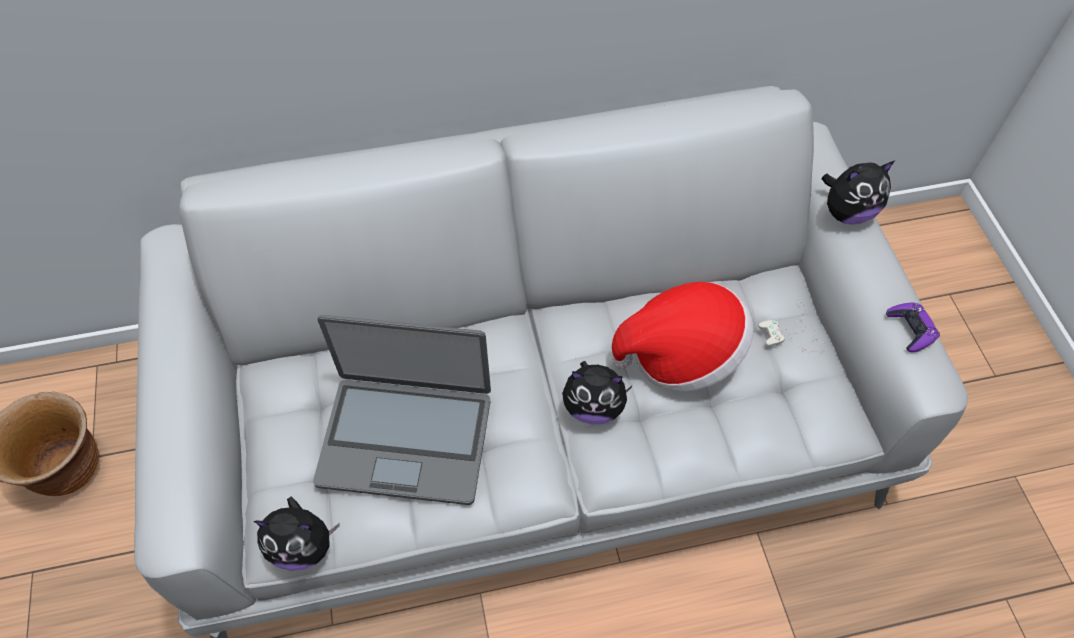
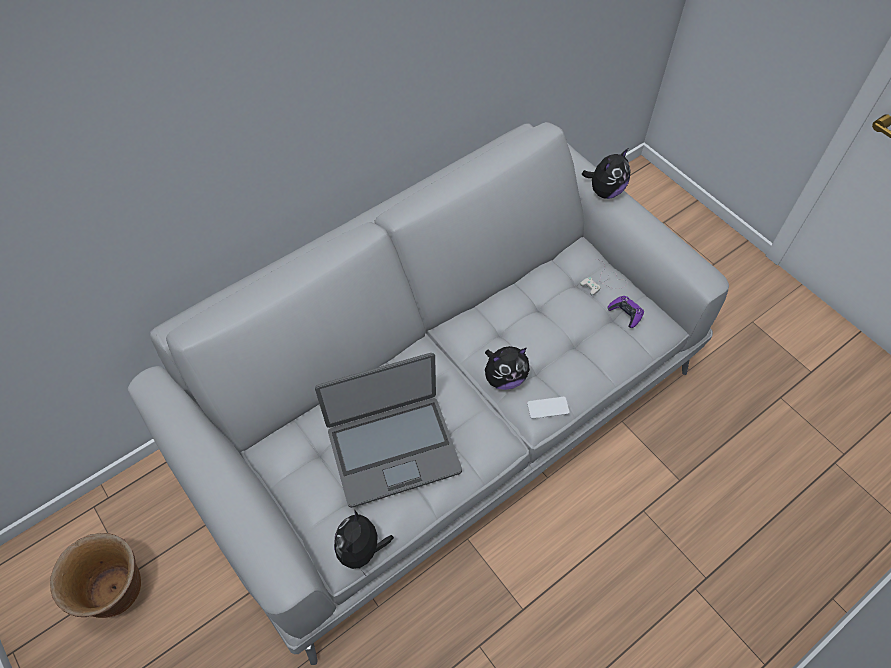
camera: 25 degrees left, 0 degrees up
plush toy [253,497,340,571] -> plush toy turned 120 degrees clockwise [334,510,394,572]
hat [612,282,753,391] -> none
purple game controller [886,303,940,352] -> purple game controller moved to [608,296,644,328]
none -> phone [527,397,570,419]

